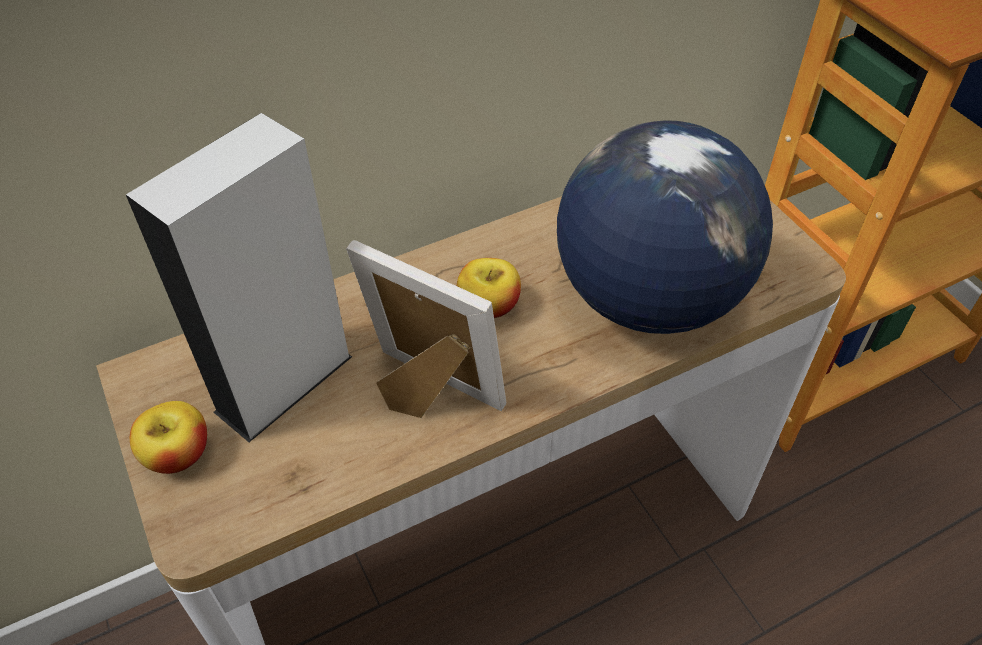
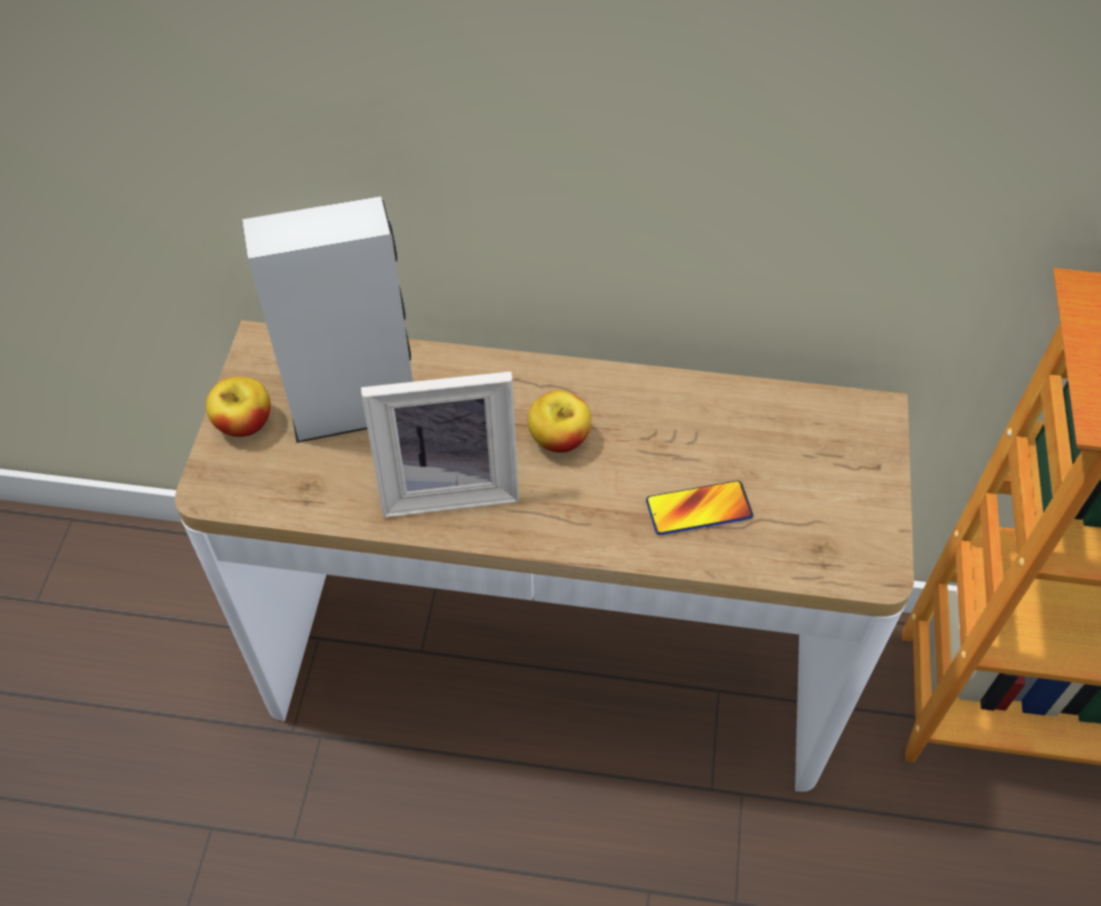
camera: 35 degrees right, 5 degrees up
picture frame [346,240,506,418] -> picture frame turned 105 degrees clockwise [361,371,519,517]
globe [557,120,773,334] -> phone [646,480,753,535]

